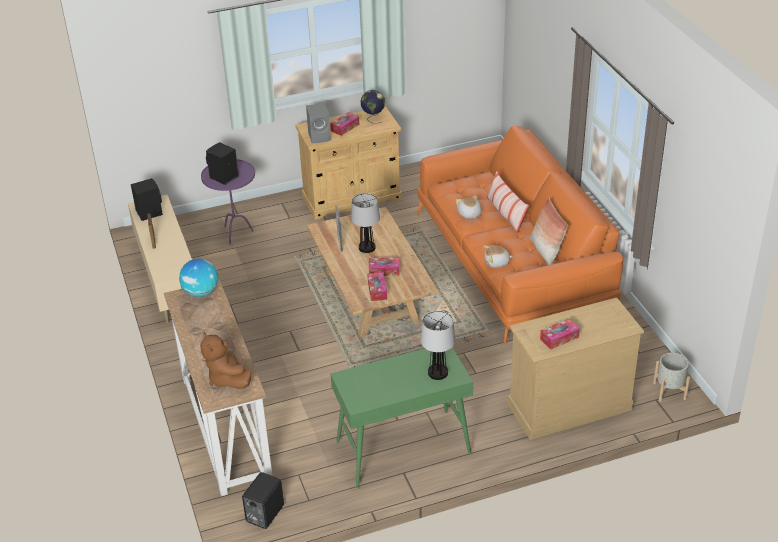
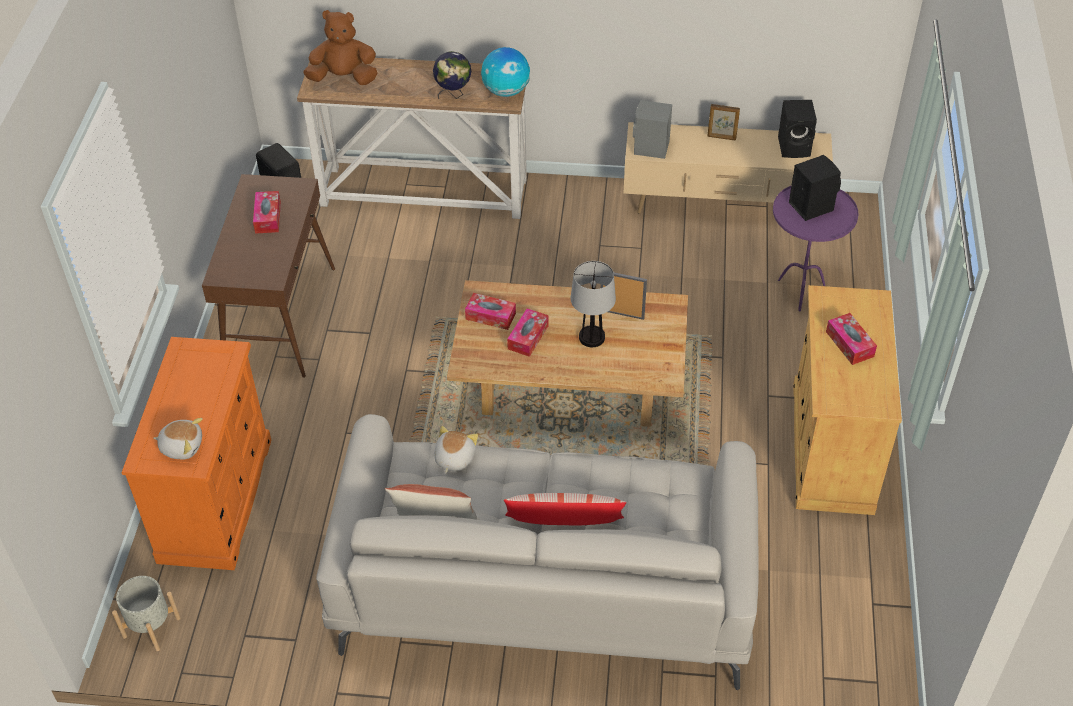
camera: 115 degrees right, 10 degrees up
grey speaker [306,103,331,143] -> grey speaker moved to [633,100,672,159]
green console table [330,347,473,488] -> brown console table [202,174,335,378]
globe [361,90,385,124] -> globe moved to [433,51,471,99]
orange sofa [417,126,623,344] -> white sofa [316,414,759,690]
table lamp [421,311,455,380] -> none
plush toy [456,195,481,219] -> plush toy moved to [153,418,203,460]
beige dresser [507,298,644,440] -> orange dresser [122,337,271,570]
tissue box [540,319,580,350] -> tissue box moved to [253,191,281,234]

